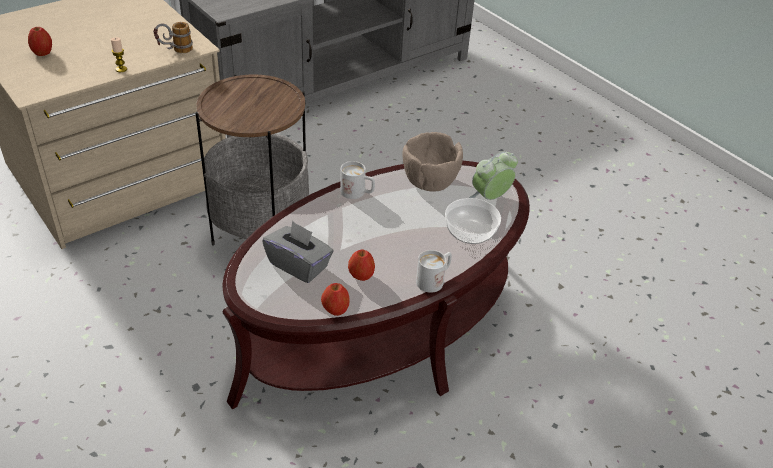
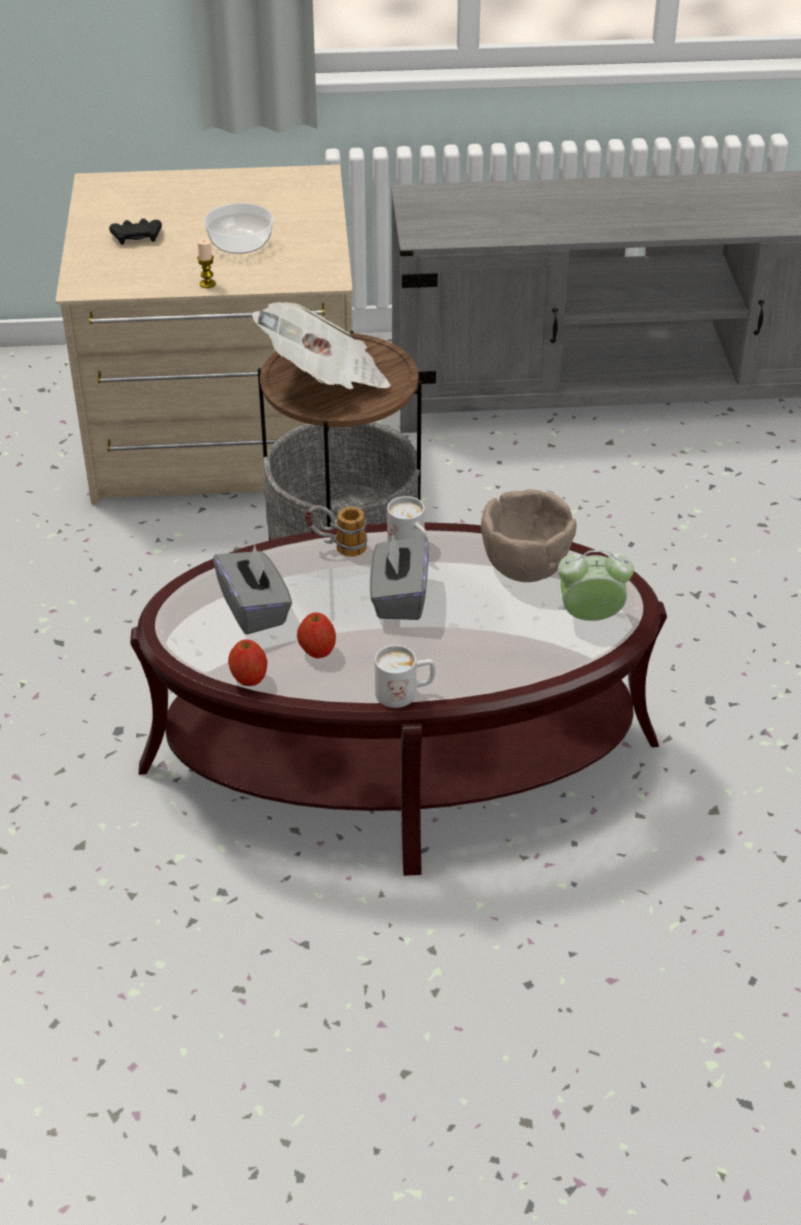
camera: 35 degrees right, 0 degrees up
apple [28,27,52,56] -> black game controller [109,218,162,245]
mug [153,22,193,53] -> mug moved to [305,506,367,557]
bowl [445,198,501,244] -> bowl moved to [204,203,274,254]
none -> newspaper [252,302,391,389]
none -> grey tissue box [370,534,429,620]

